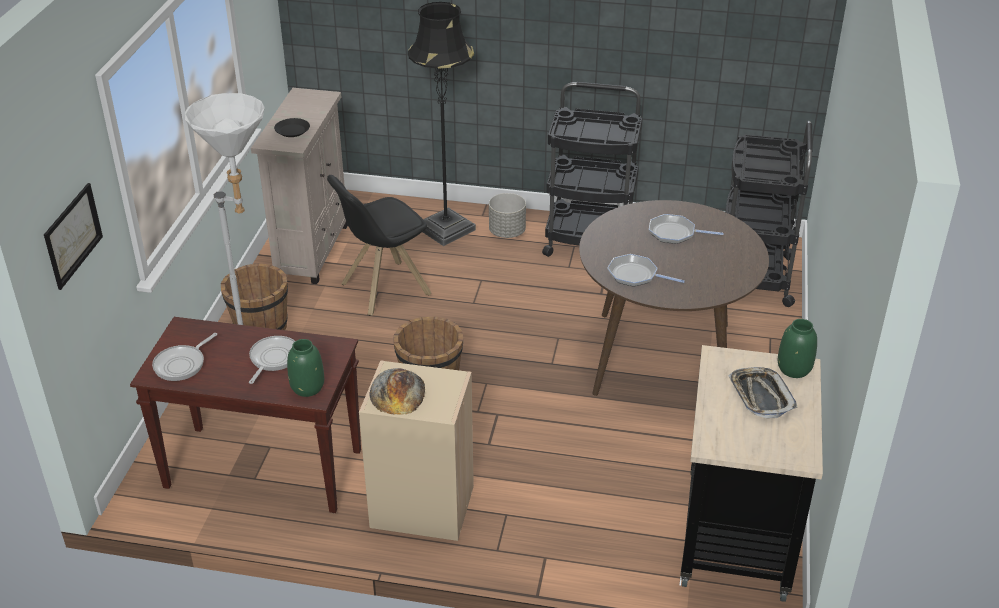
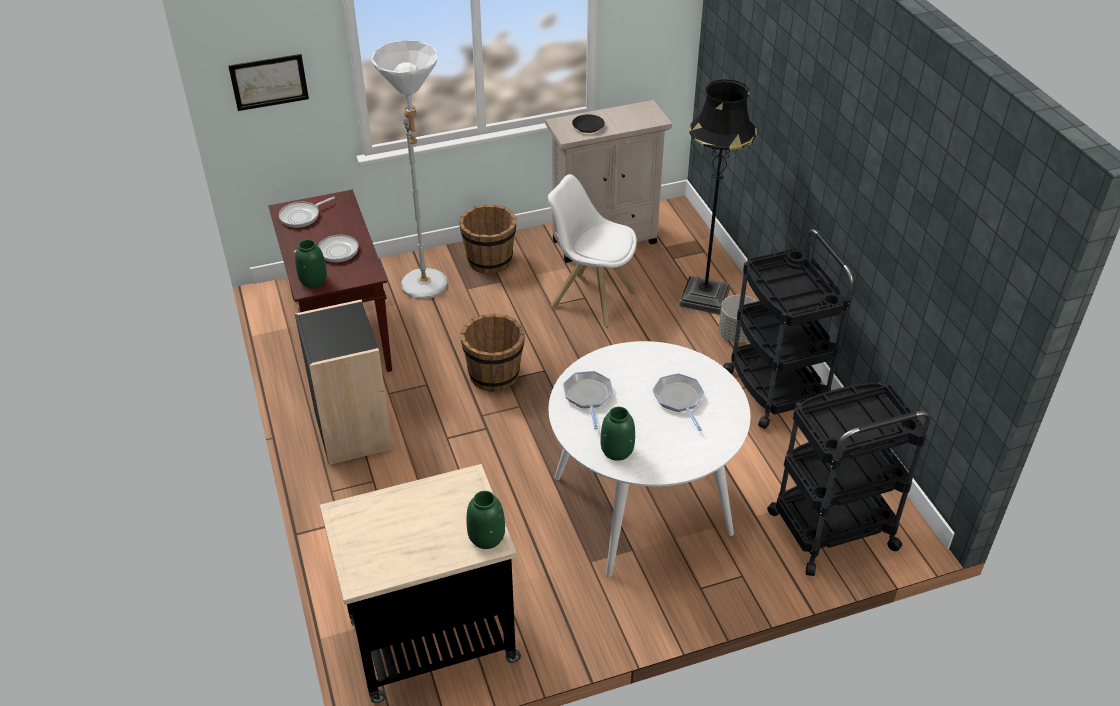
camera: 60 degrees right, 5 degrees up
frying pan [152,333,217,381] -> frying pan turned 45 degrees counterclockwise [279,197,335,228]
black chair [327,175,431,316] -> white chair [548,174,637,327]
beige bookcase [359,360,474,541] -> black bookcase [295,299,393,465]
bread [369,368,425,415] -> none
brown dining table [579,200,769,396] -> white dining table [549,341,750,577]
tray [728,367,797,418] -> none
none -> green vase [601,407,635,461]

